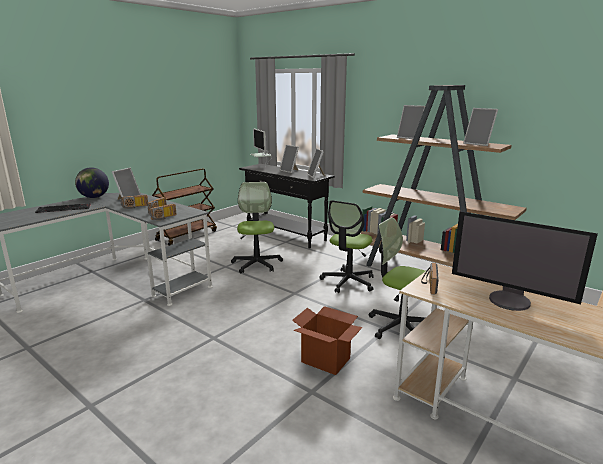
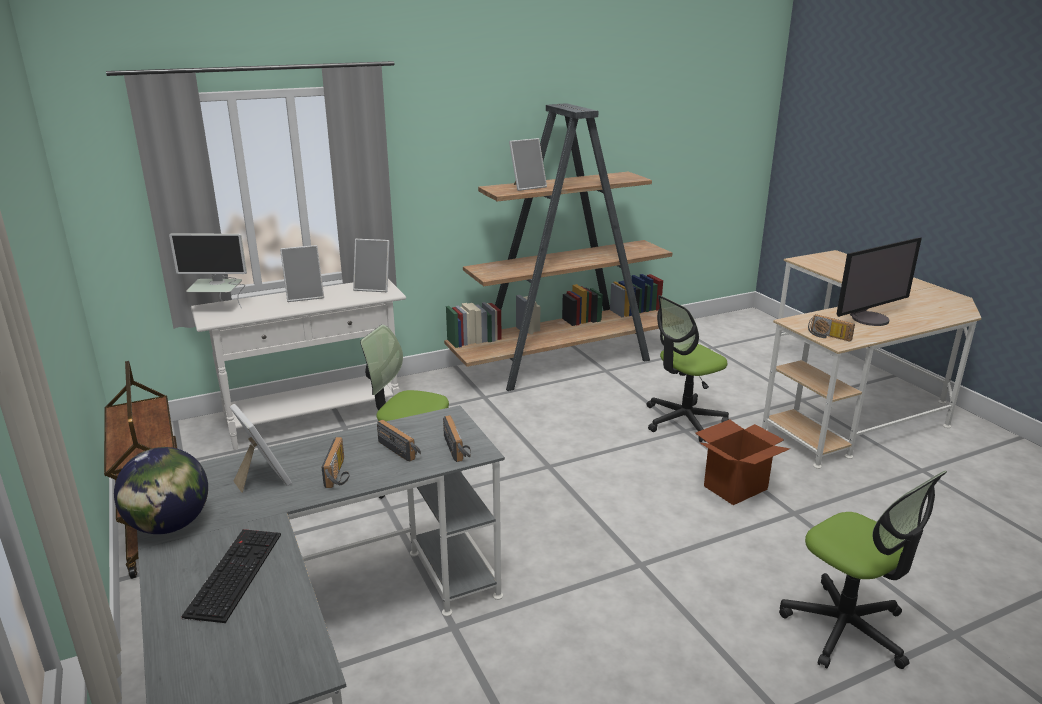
camera: 65 degrees left, 5 degrees up
black console table [239,164,335,249] -> white console table [191,279,406,450]
office chair [319,200,374,293] -> office chair moved to [779,471,947,669]
picture frame [463,108,498,146] -> none

